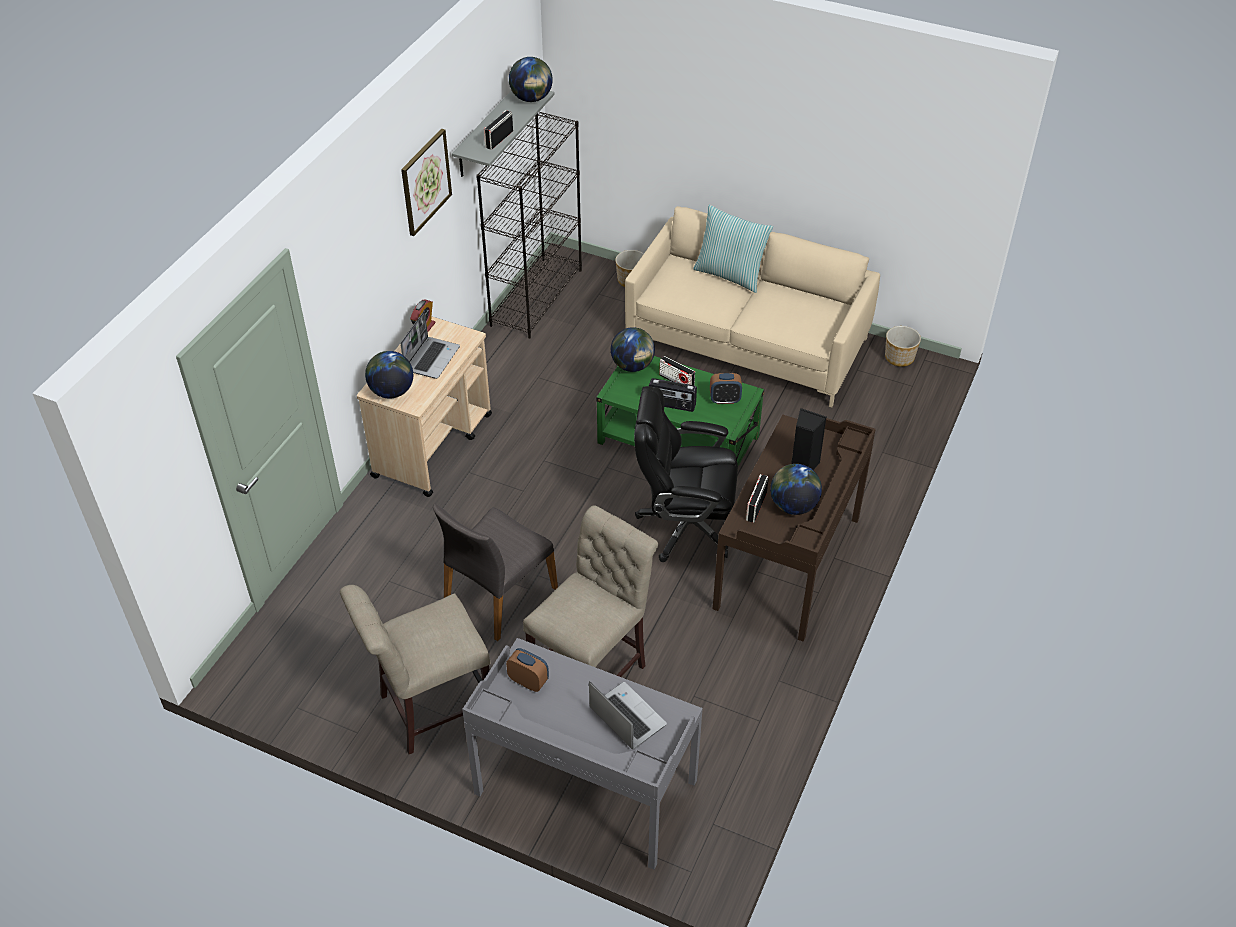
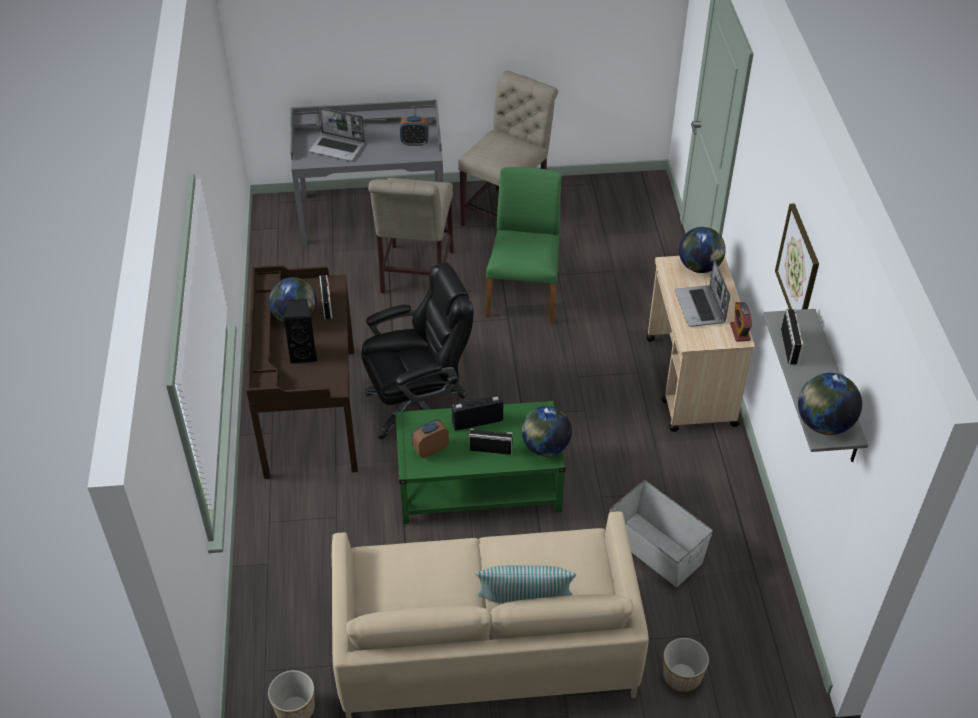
camera: 150 degrees right, 0 degrees up
grey chair [433,504,558,641] -> green chair [486,167,561,324]
black bookcase [476,112,582,339] -> none
none -> grey storage box [610,480,713,587]

